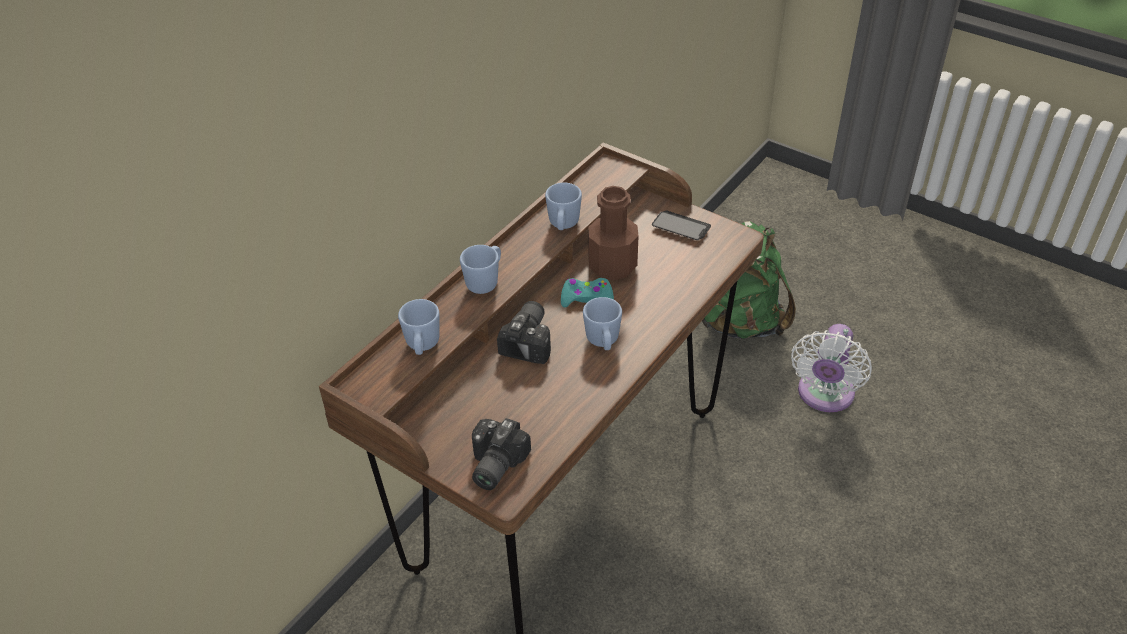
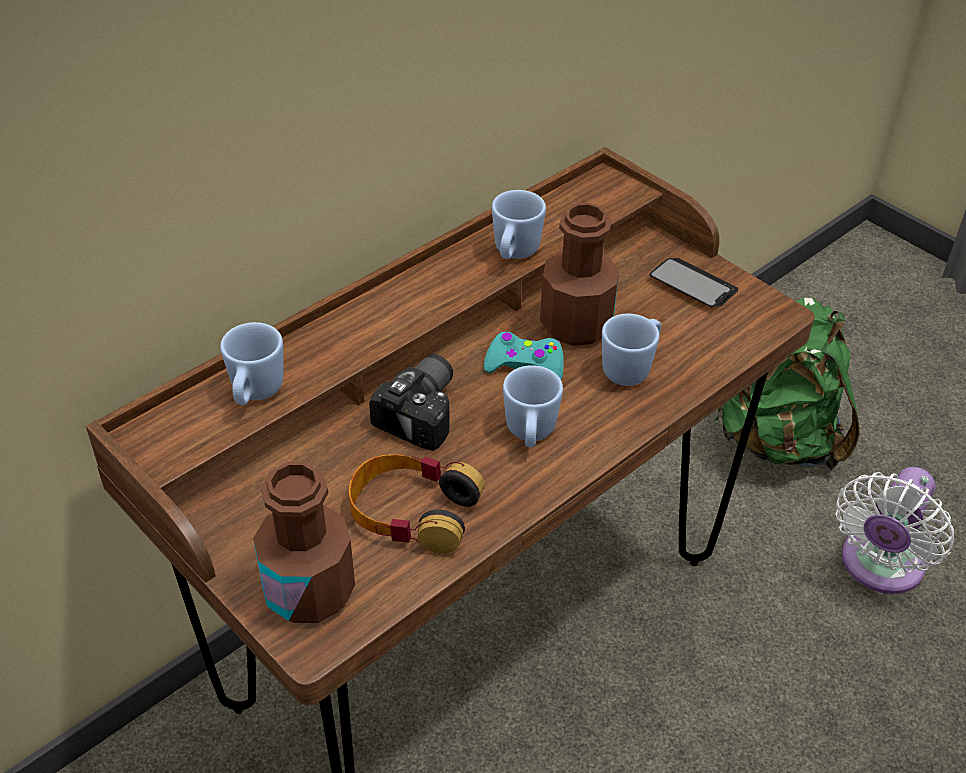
camera: 10 degrees right, 0 degrees up
blue mug [460,245,501,294] -> blue mug moved to [602,314,661,386]
camera [472,418,531,490] -> brown bottle [253,462,355,623]
none -> headphones [348,454,485,554]

